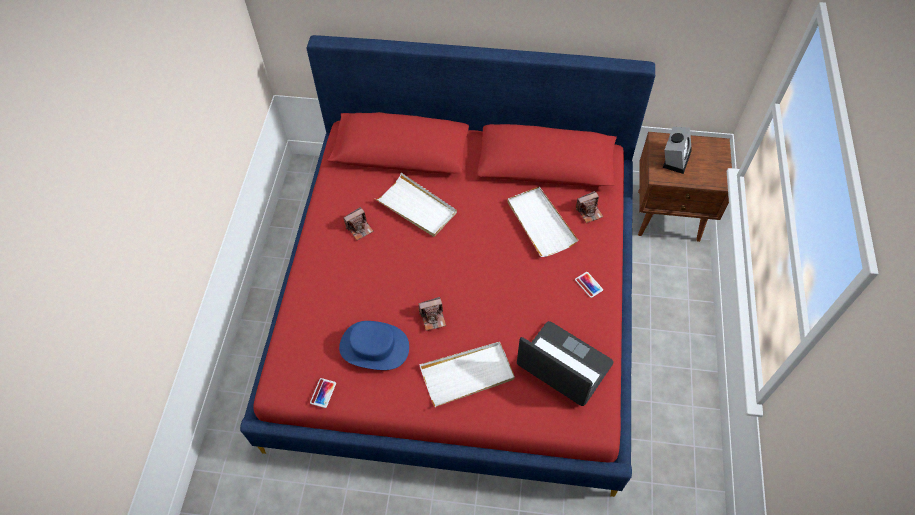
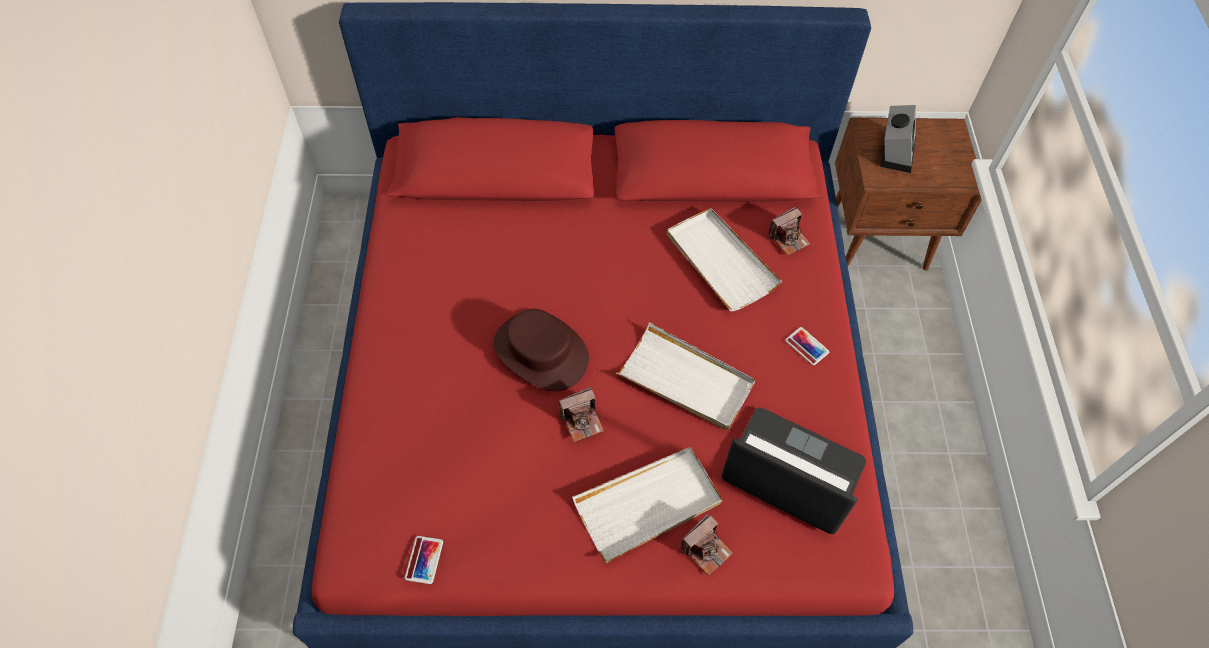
camera: 10 degrees left, 0 degrees up
blue hat [339,321,409,370] -> none
camera [343,207,373,240] -> camera moved to [680,513,733,575]
white tray [375,173,457,237] -> white tray moved to [616,322,755,430]
none -> brown hat [493,309,589,391]

